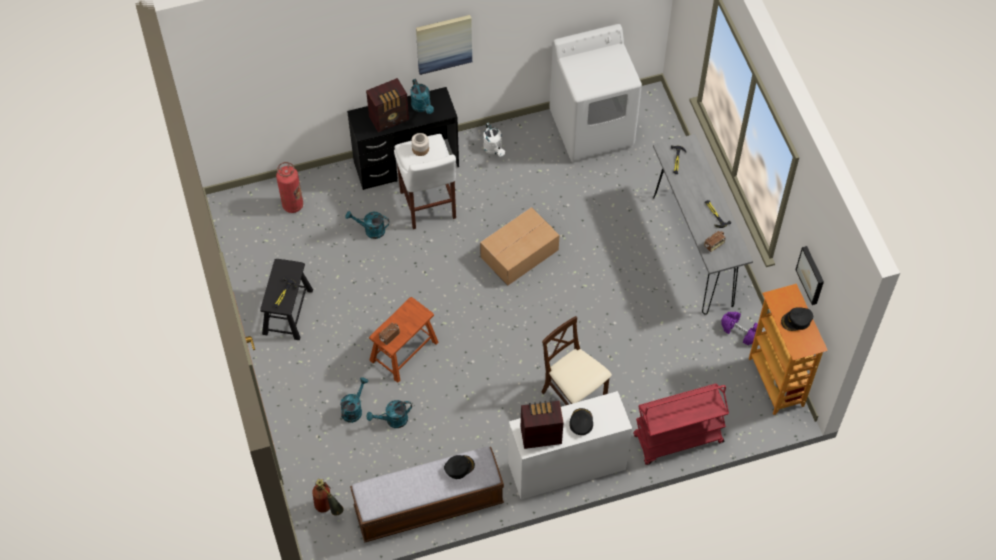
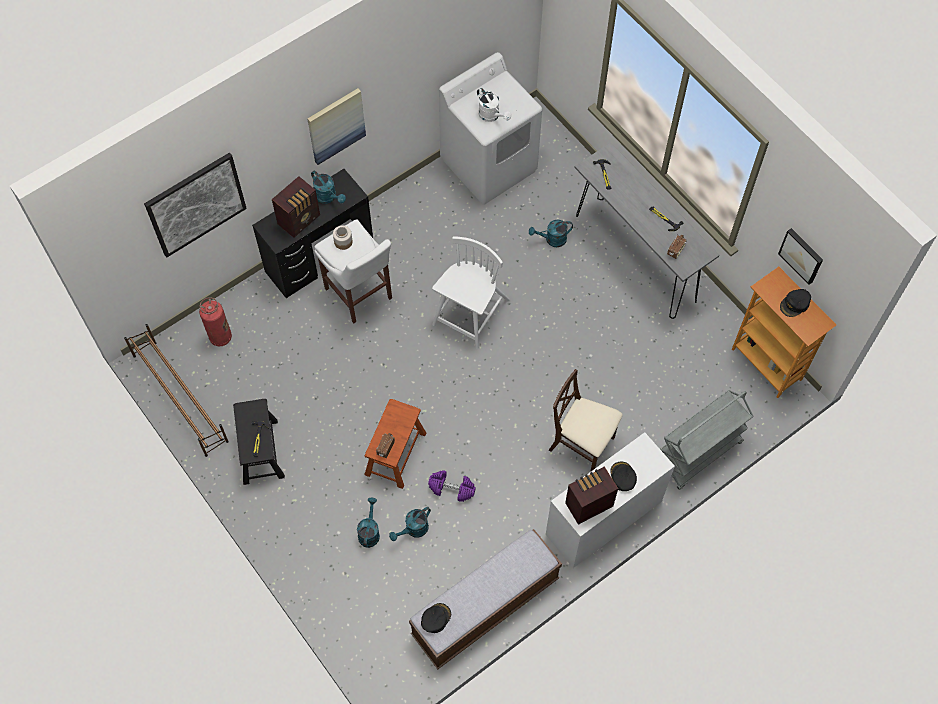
camera: 20 degrees left, 5 degrees up
fire extinguisher [312,479,344,516] -> none
turquoise watering can [345,211,389,239] -> turquoise watering can moved to [529,220,573,247]
black cap [444,455,475,479] -> black cap moved to [421,603,451,633]
cardboard box [480,207,559,286] -> white chair [432,237,510,349]
white watering can [483,123,505,157] -> white watering can moved to [477,88,511,122]
red cart [633,383,729,465] -> grey cart [660,390,753,490]
purple dumbbell [721,312,758,345] -> purple dumbbell moved to [428,470,476,502]
none -> brown shoe rack [124,324,229,457]
none -> picture [144,153,247,258]

